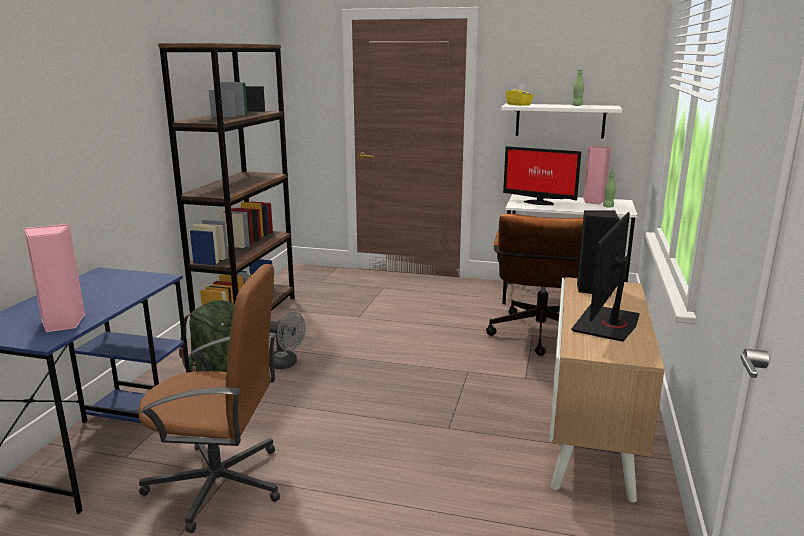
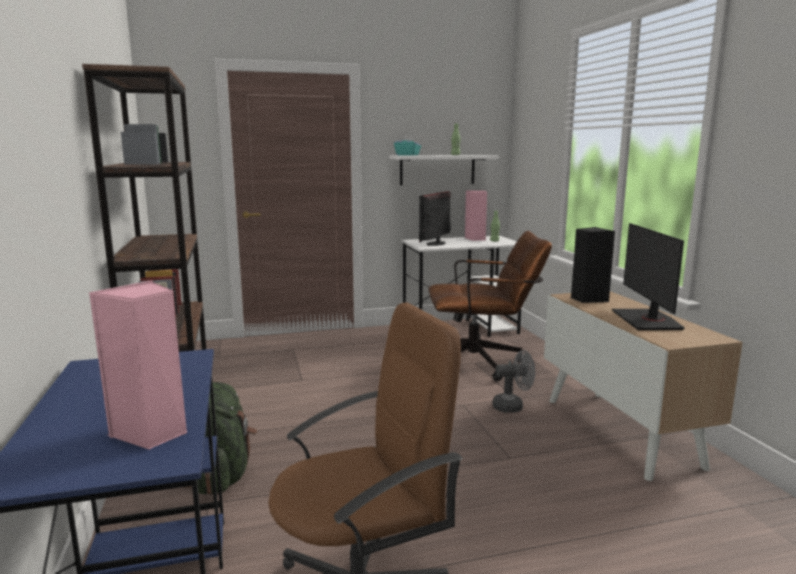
camera: 30 degrees left, 5 degrees down
grey fan [269,312,306,369] -> grey fan moved to [492,350,535,413]
brown office chair [486,214,583,356] -> brown office chair turned 75 degrees counterclockwise [428,231,552,381]
monitor [503,146,581,205] -> monitor turned 120 degrees clockwise [419,191,451,246]
yellow tissue box [506,84,534,106] -> turquoise tissue box [394,136,421,156]

